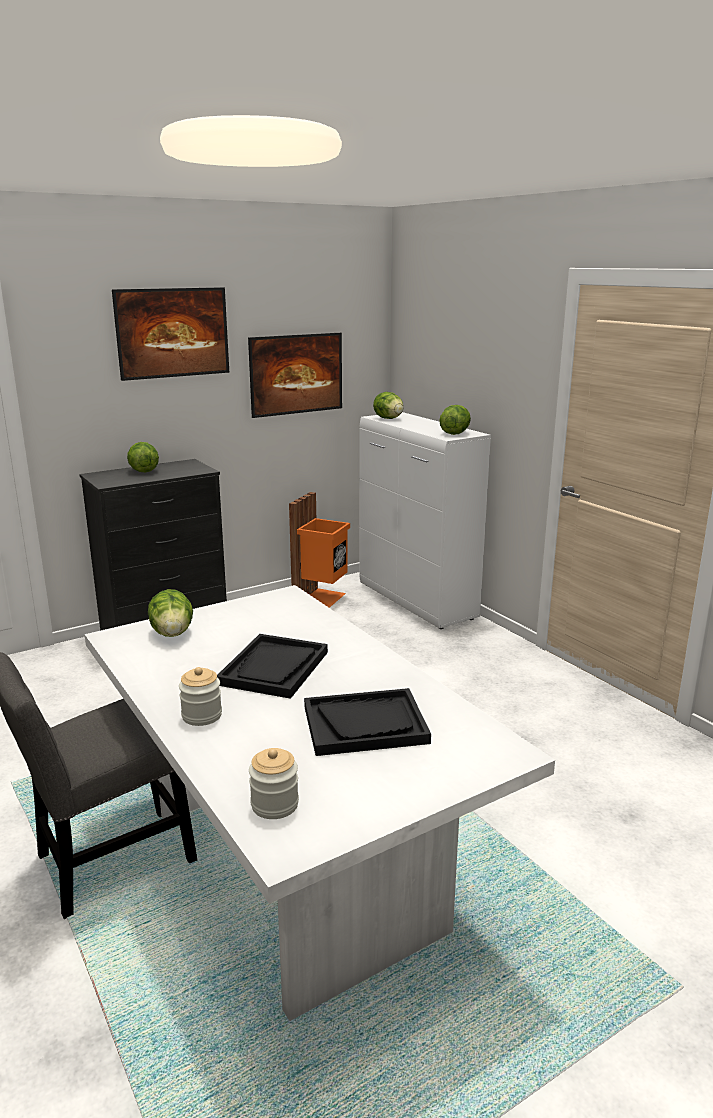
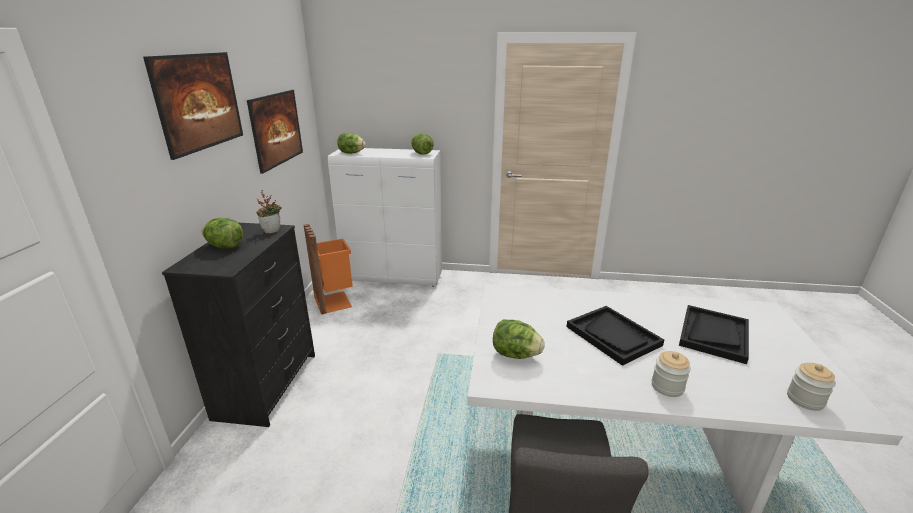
camera: 50 degrees left, 5 degrees up
none -> potted plant [256,190,282,234]

